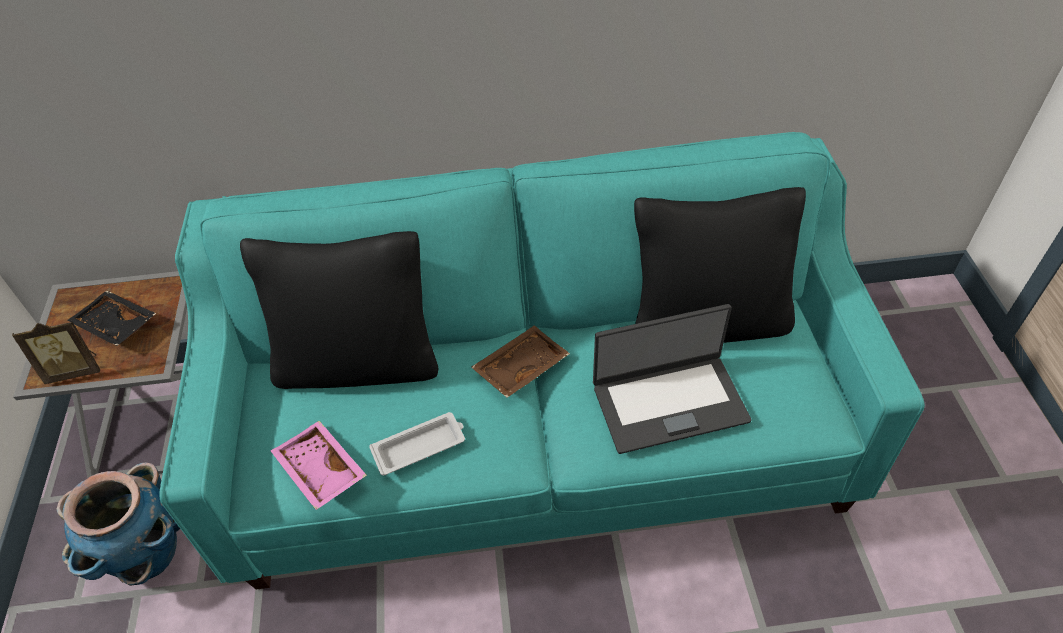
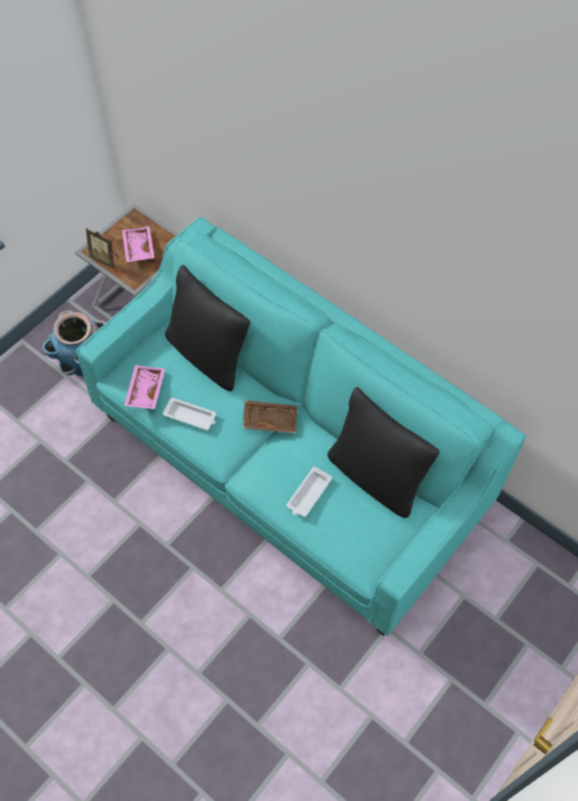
camera: 45 degrees right, 10 degrees up
black tray [67,291,157,346] -> pink tray [122,227,155,262]
laptop [593,304,751,454] -> white tray [286,466,332,517]

